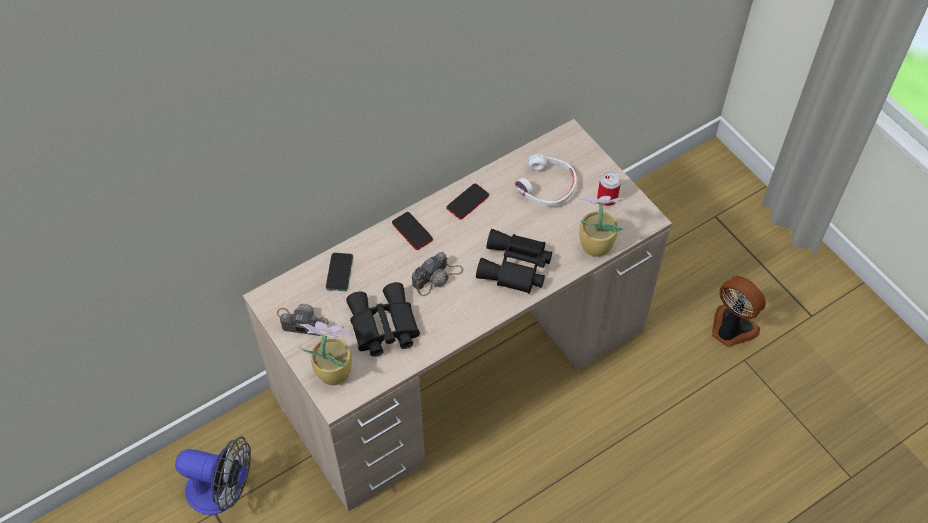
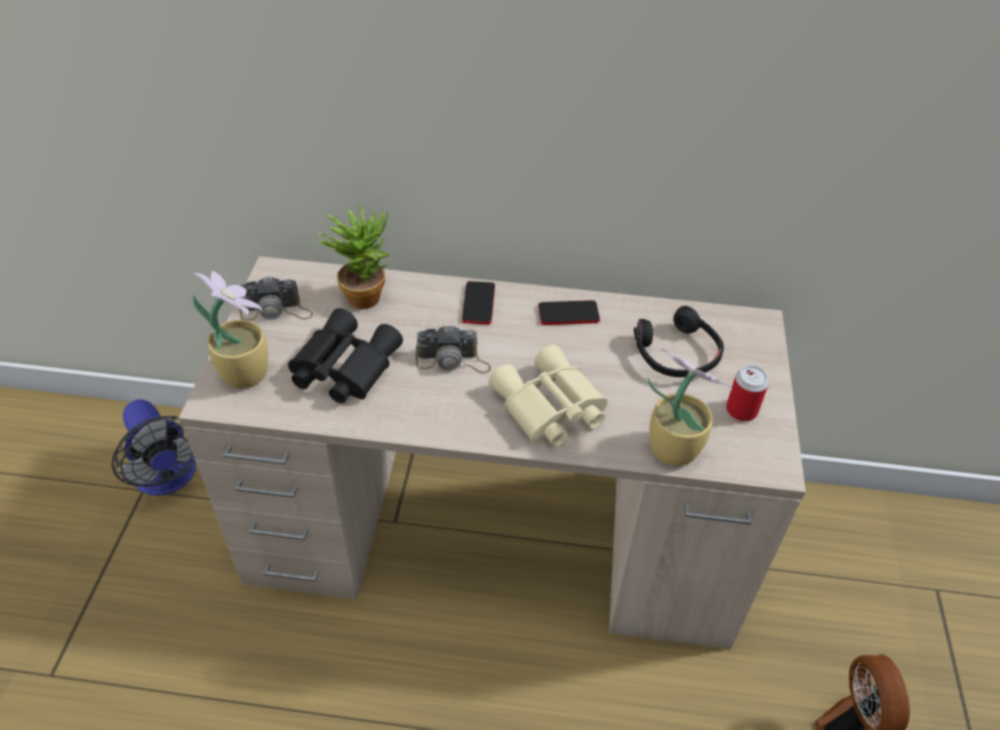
camera: 40 degrees right, 10 degrees down
camera [277,304,329,336] -> camera turned 120 degrees clockwise [239,276,313,321]
phone [326,253,353,291] -> potted plant [318,203,390,309]
black binoculars [476,229,552,294] -> beige binoculars [489,345,608,446]
white headphones [515,154,577,206] -> black headphones [634,306,724,377]

